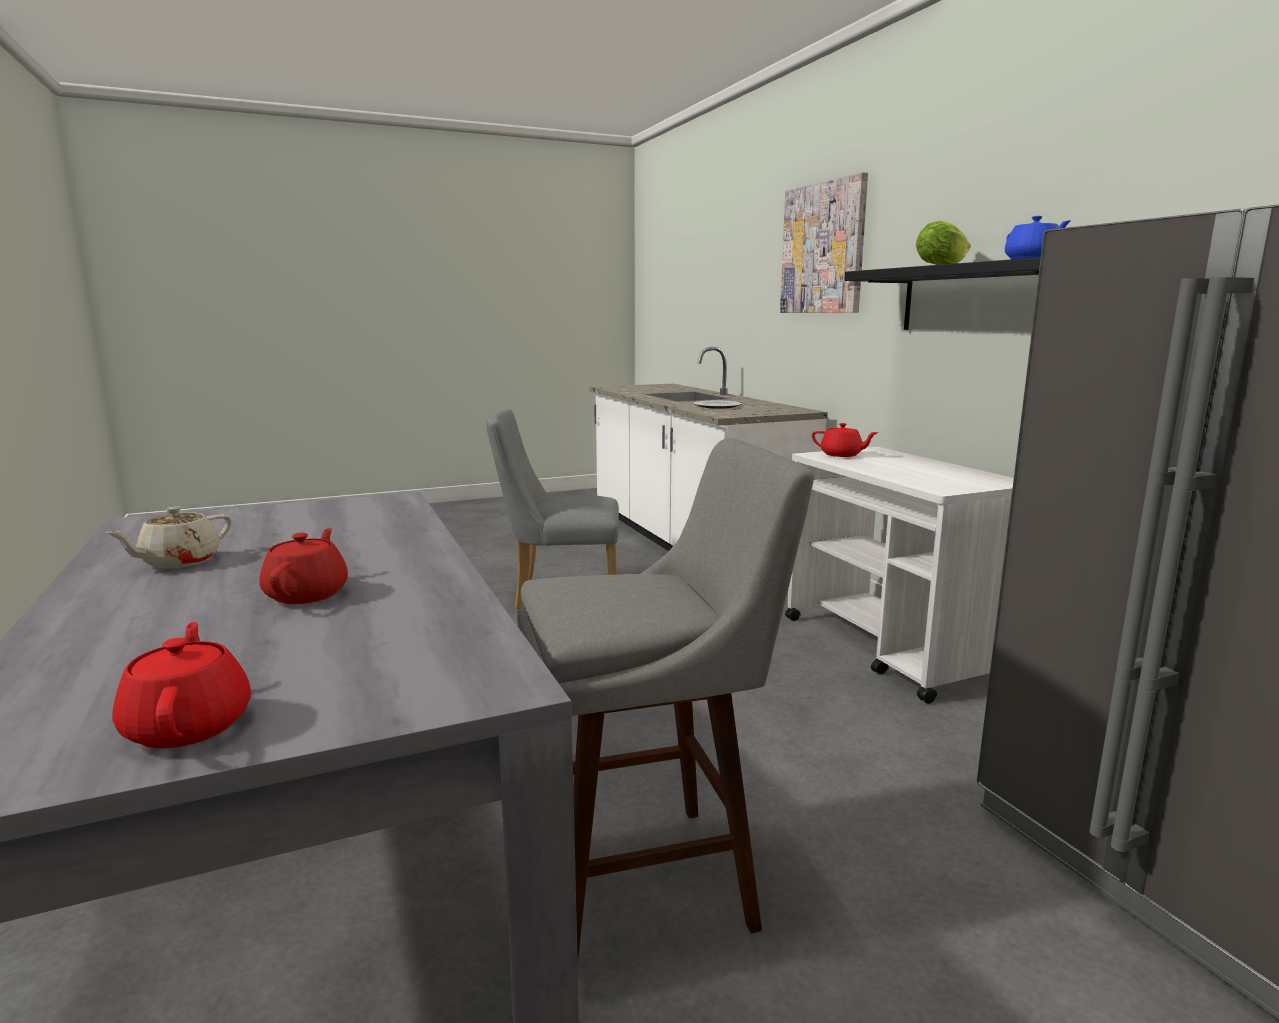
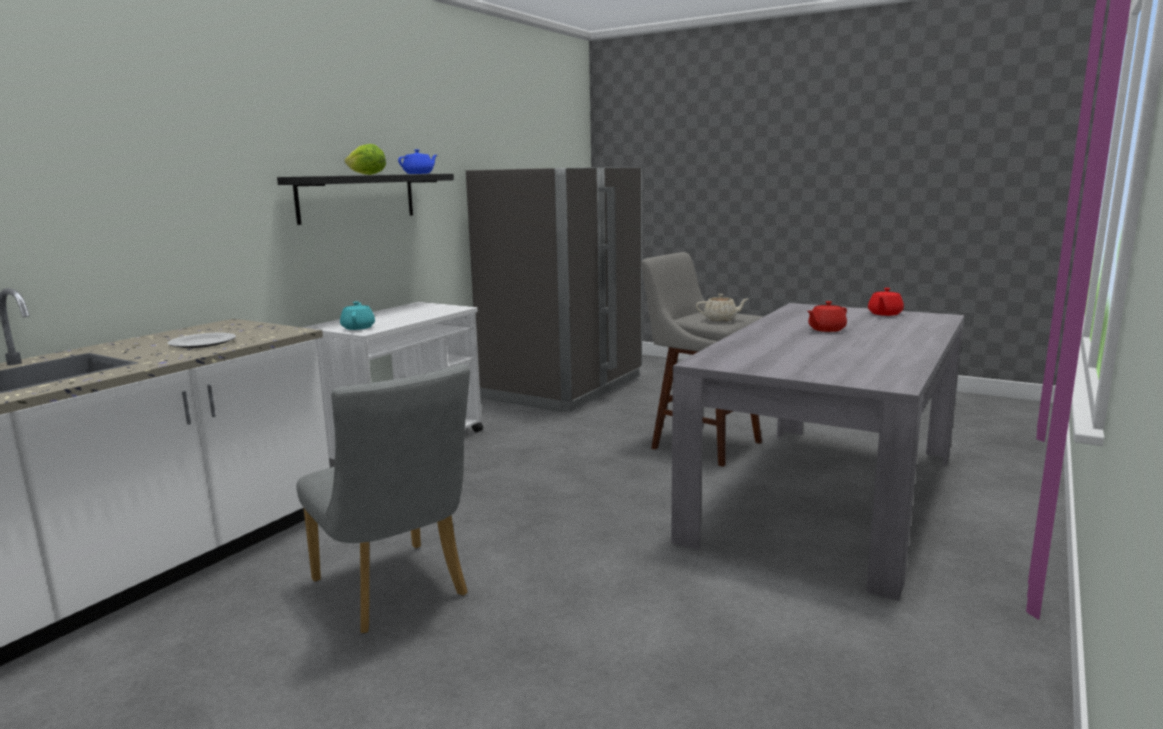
camera: 125 degrees left, 0 degrees up
beige teapot [106,507,232,569] -> beige teapot moved to [696,294,748,321]
picture [780,172,868,313] -> none
red teapot [812,423,879,457] -> turquoise teapot [340,301,375,330]

